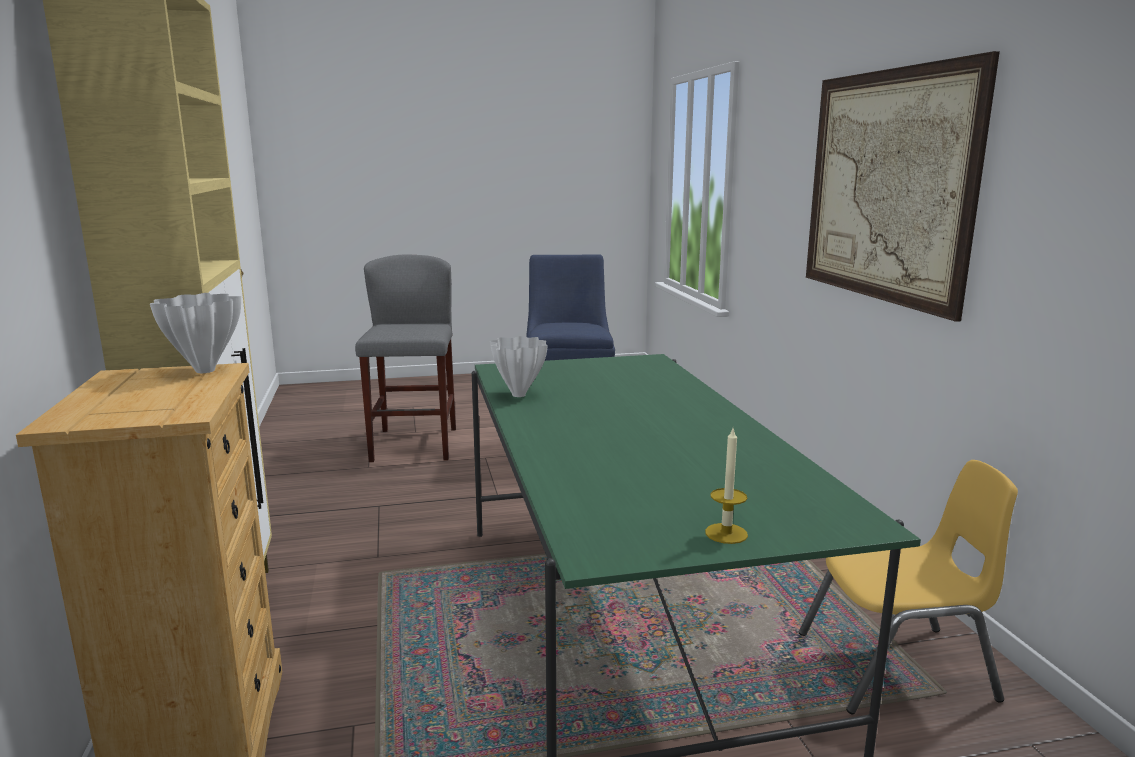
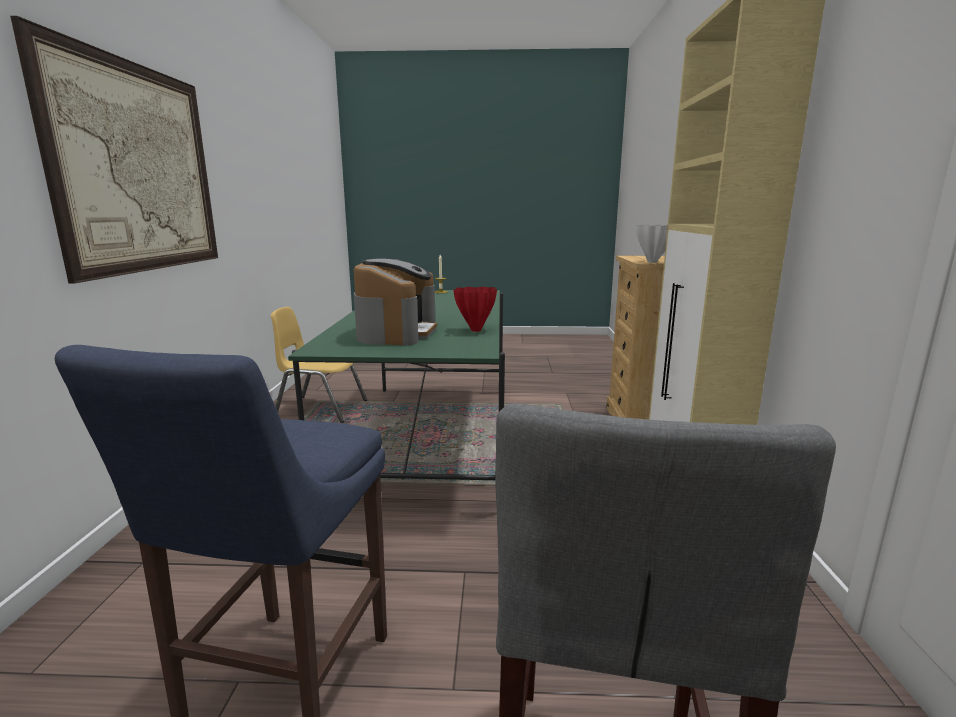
camera: 165 degrees left, 0 degrees up
white vase [490,336,548,397] -> red vase [453,287,497,332]
none -> coffee machine [354,258,437,346]

